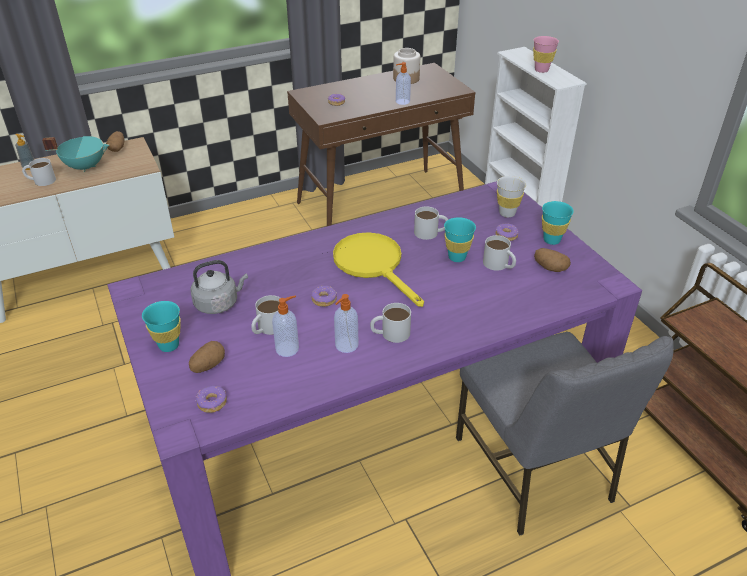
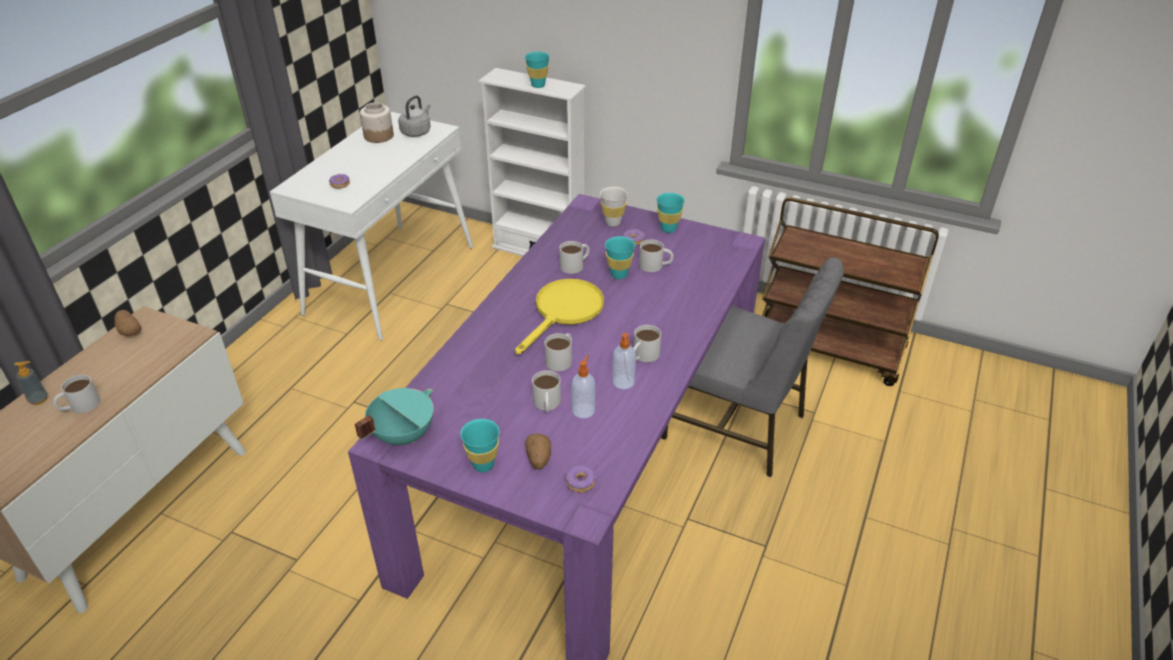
camera: 40 degrees left, 0 degrees up
turquoise cooking pot [42,136,109,173] -> turquoise cooking pot moved to [355,388,434,445]
grey kettle [191,260,248,314] -> grey kettle moved to [398,95,431,137]
brown console table [287,63,475,226] -> white console table [270,112,473,340]
donut [311,286,337,307] -> white mug [545,333,572,371]
yellow frying pan [333,232,424,307] -> yellow frying pan turned 105 degrees clockwise [515,279,604,354]
soap dispenser [396,62,411,105] -> none
pink cup [533,36,559,73] -> turquoise cup [525,52,550,88]
potato [534,248,571,272] -> none

